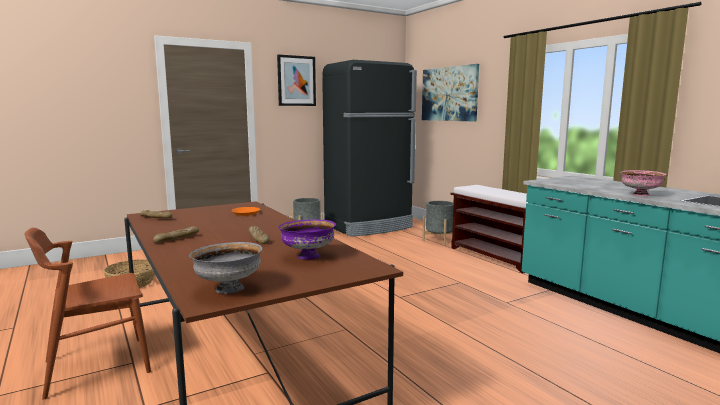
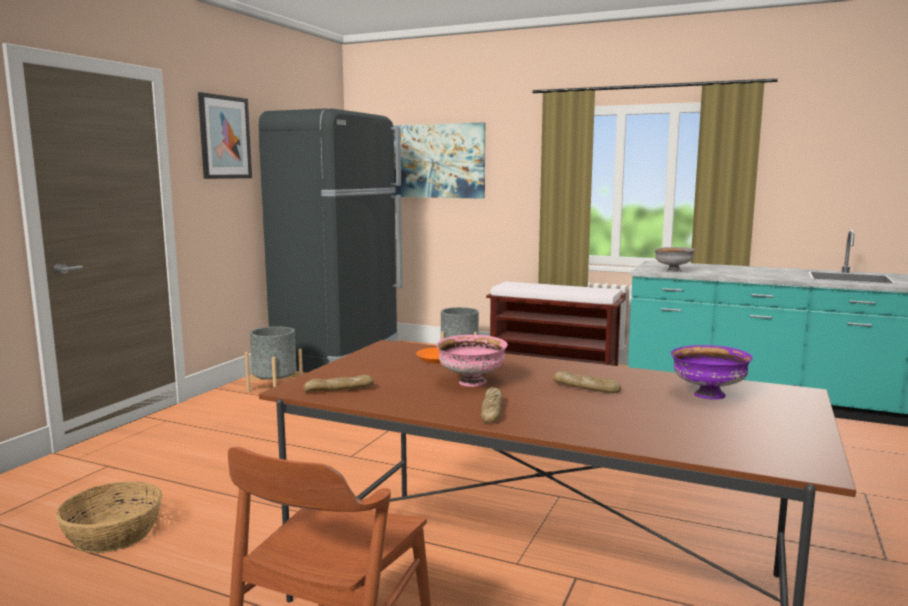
camera: 35 degrees left, 0 degrees up
grey bowl [189,242,262,294] -> grey bowl moved to [654,247,695,272]
pink bowl [620,170,666,196] -> pink bowl moved to [436,335,508,387]

